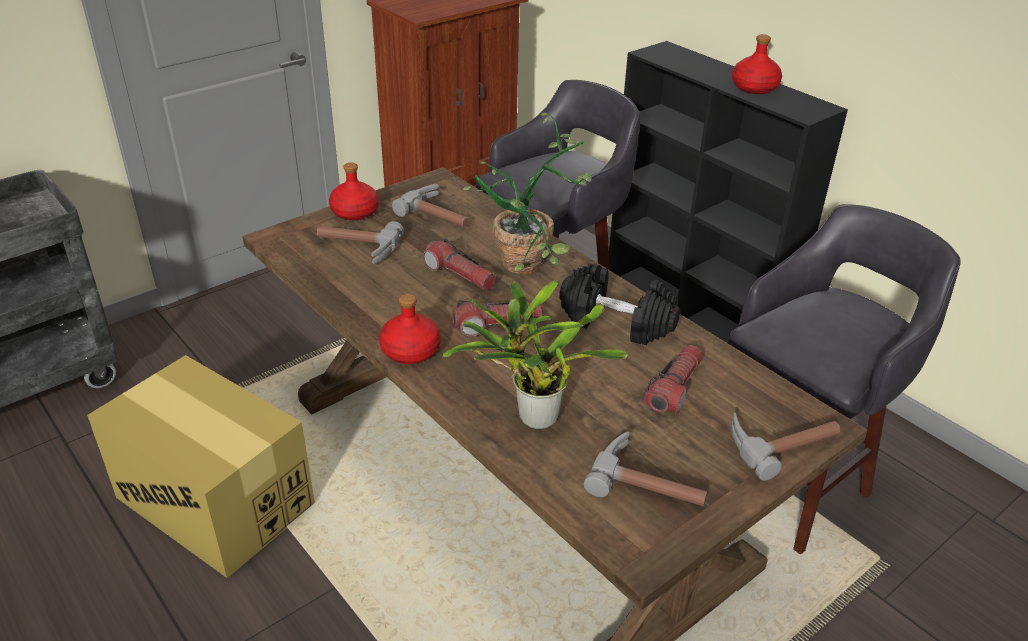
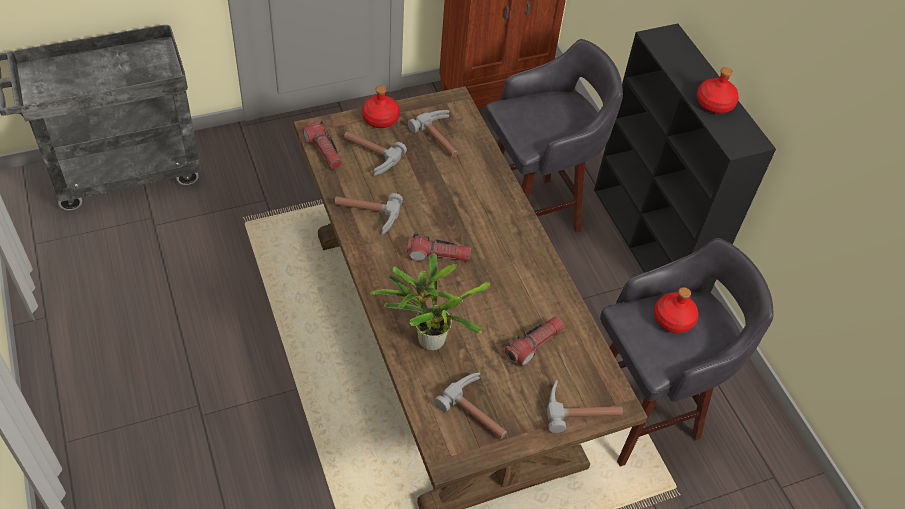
camera: 15 degrees right, 15 degrees up
cardboard box [87,355,315,578] -> none
red bottle [379,294,440,364] -> red bottle moved to [654,287,698,333]
flashlight [423,238,496,291] -> flashlight moved to [303,120,343,169]
potted plant [463,113,592,274] -> none
black dumbbell [559,263,680,346] -> none
none -> hammer [335,193,403,235]

